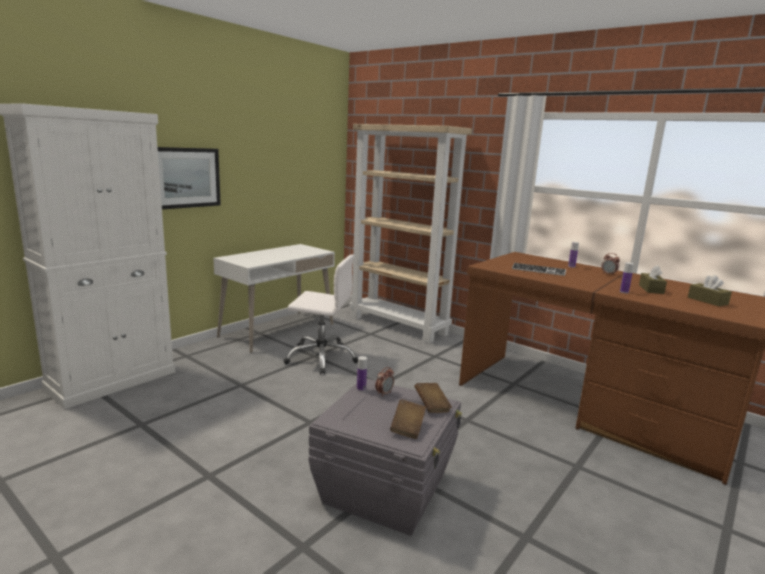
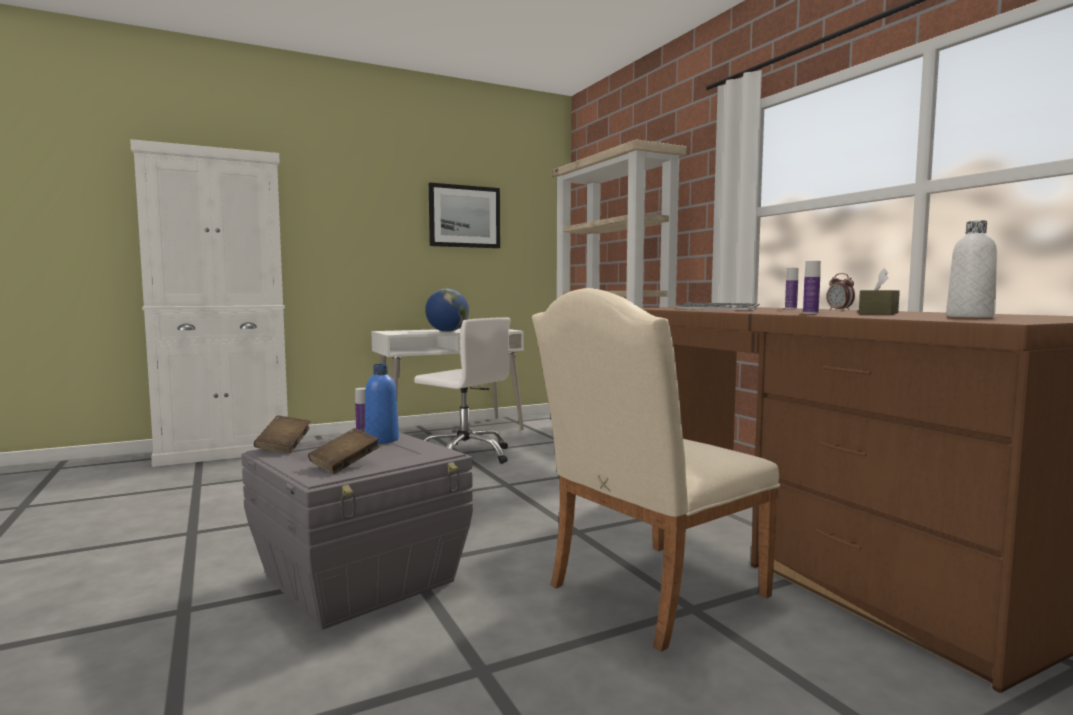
camera: 25 degrees right, 10 degrees down
picture [158,147,221,210] -> picture moved to [429,183,500,248]
alarm clock [375,367,394,397] -> blue bottle [365,364,399,444]
brown book [414,383,452,413] -> brown book moved to [254,416,311,453]
brown tissue box [688,275,732,306] -> white bottle [946,221,997,318]
none -> globe [425,289,469,332]
none -> beige chair [532,288,780,652]

